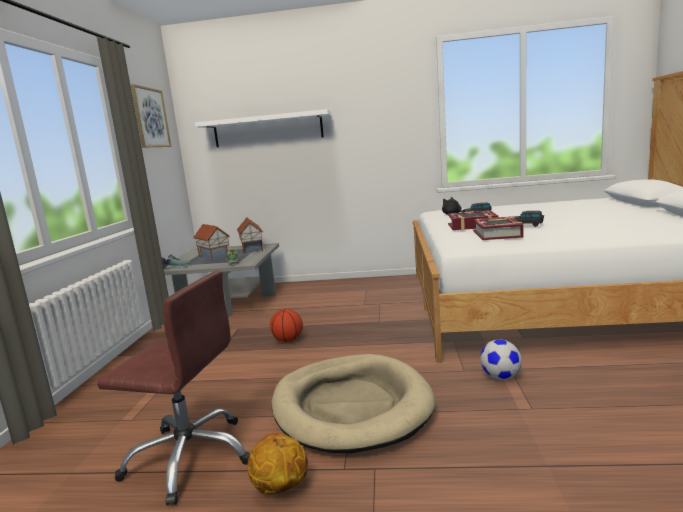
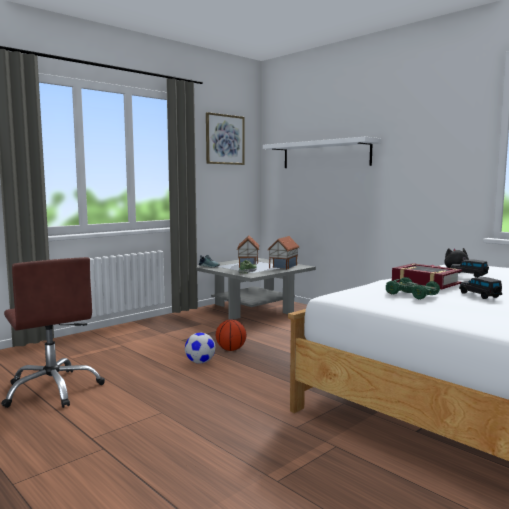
camera: 40 degrees right, 5 degrees down
basketball [248,433,308,495] -> none
beige dog bed [272,354,436,453] -> none
book [473,217,524,240] -> green toy car [386,277,440,299]
football [480,340,522,380] -> football moved to [185,333,215,364]

